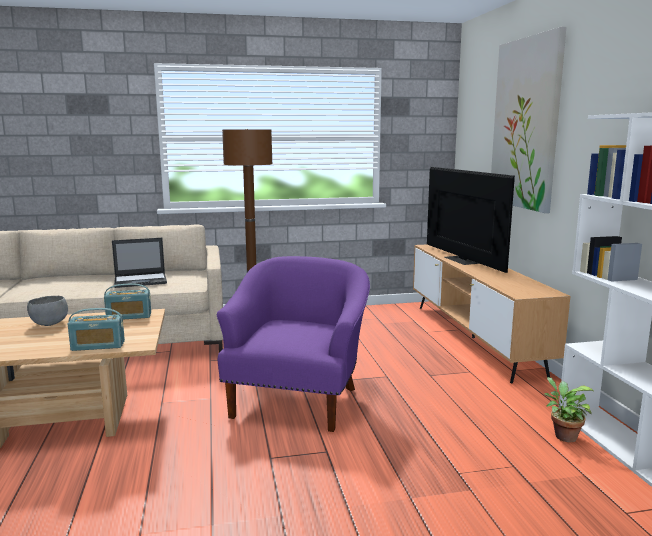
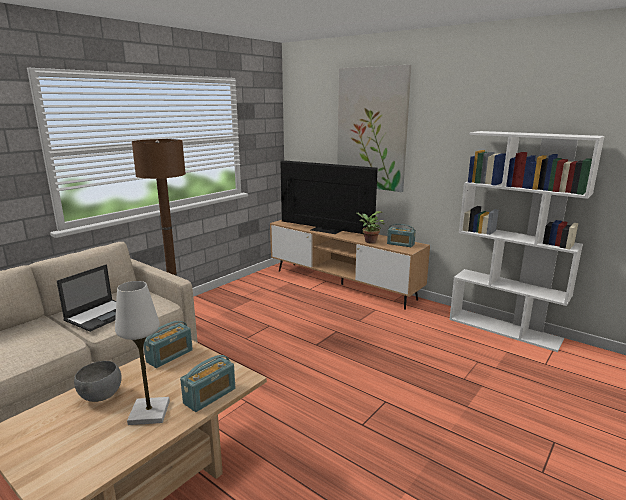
camera: 40 degrees left, 5 degrees up
purple armchair [217,256,370,432] -> none
potted plant [544,377,595,442] -> potted plant moved to [357,211,385,244]
none -> white table lamp [115,281,170,425]
none -> radio [387,224,416,247]

